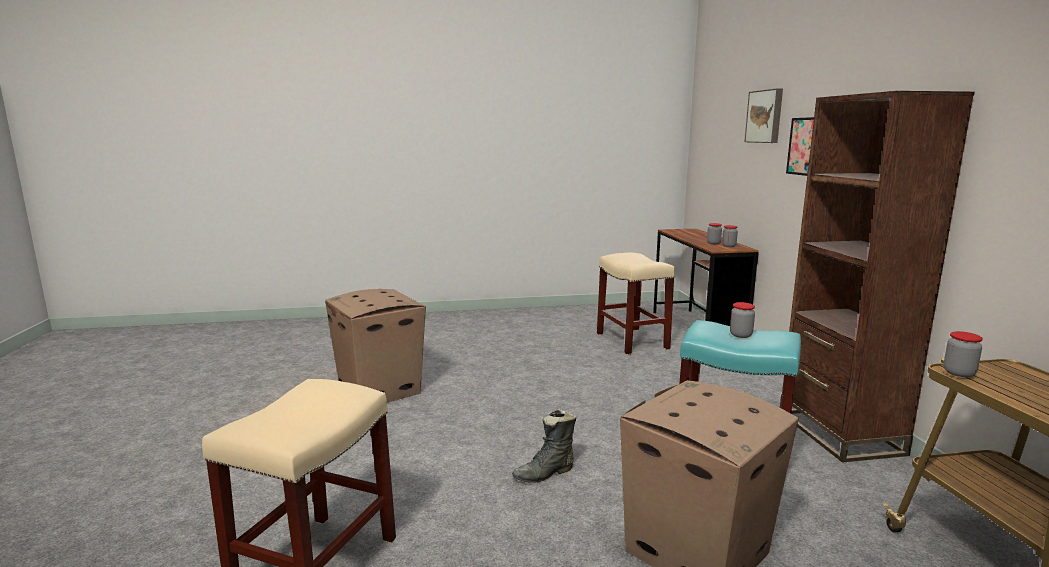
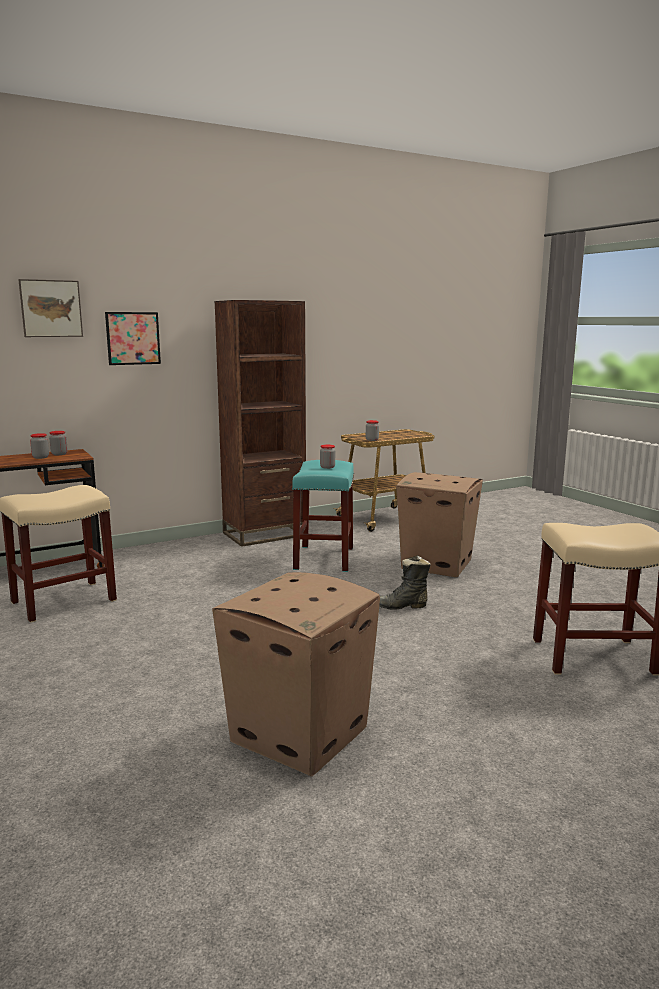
camera: 110 degrees left, 0 degrees up
black boot [512,409,576,483] -> black boot turned 135 degrees clockwise [379,555,431,609]

